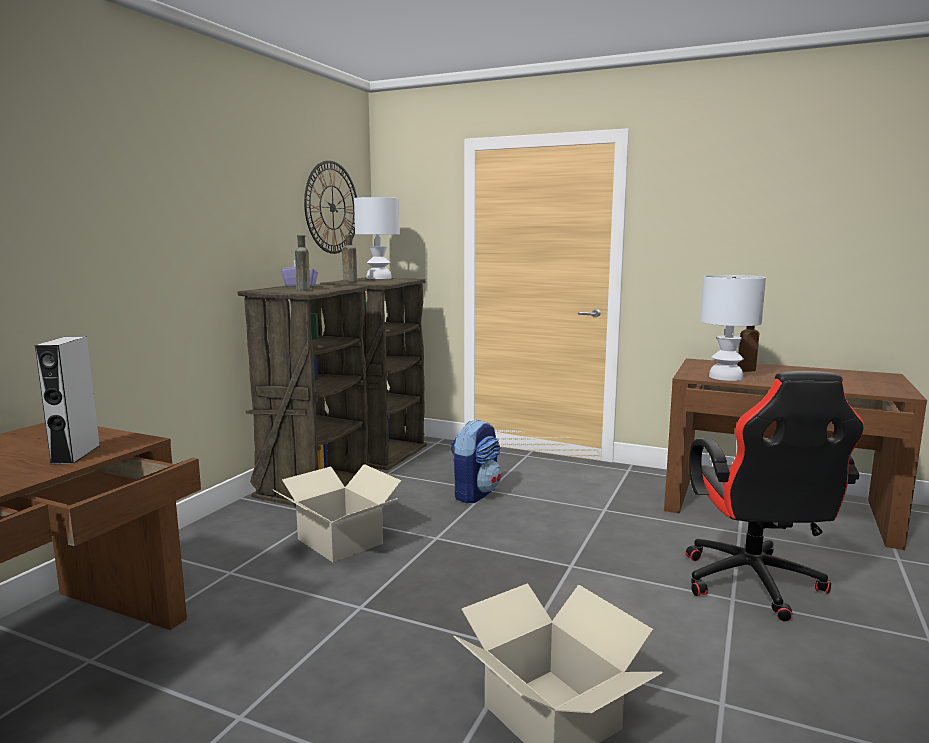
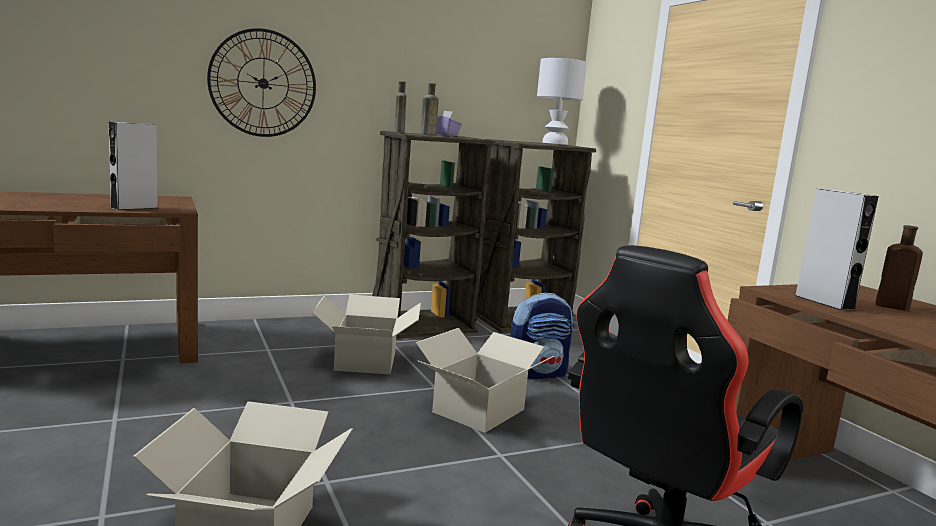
camera: 40 degrees right, 0 degrees up
wall clock [304,160,357,254] -> wall clock moved to [207,28,316,137]
brown bottle [342,235,357,282] -> brown bottle moved to [395,81,406,132]
white table lamp [700,275,766,381] -> grey speaker [795,189,879,310]
none -> cardboard box [416,328,554,433]

